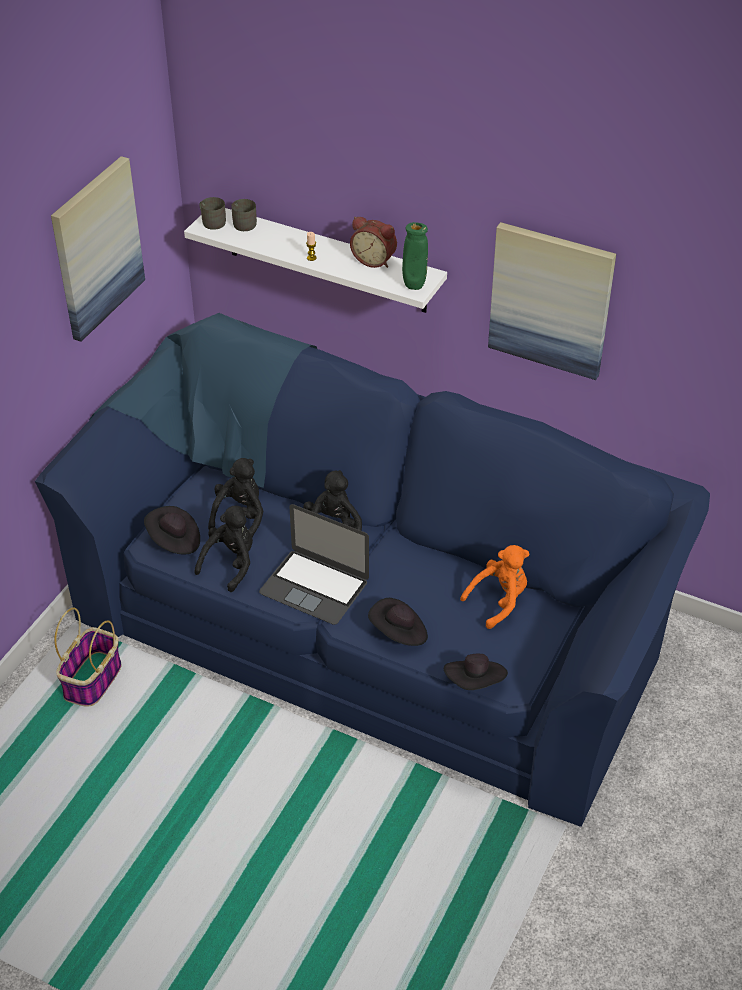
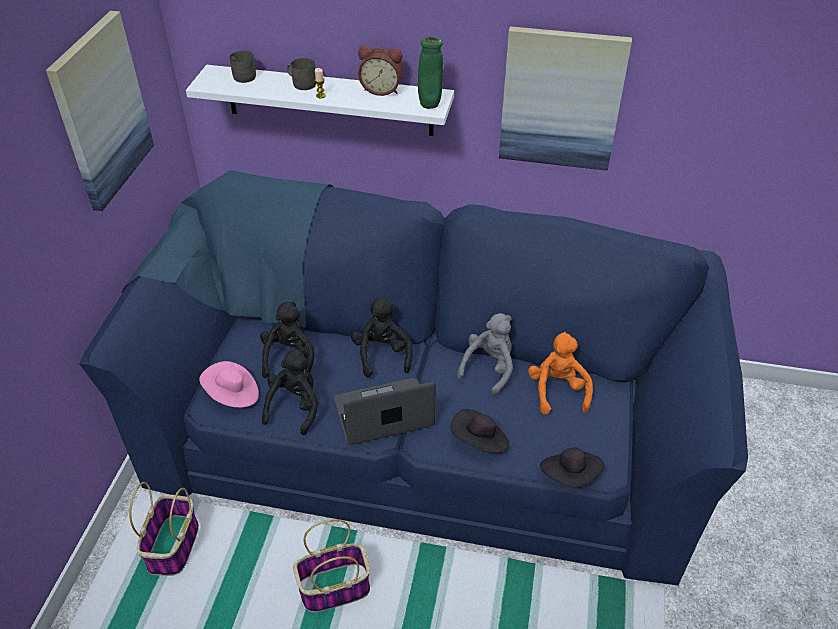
camera: 15 degrees left, 0 degrees up
black hat [144,506,200,554] -> pink hat [199,361,259,408]
grey mug [200,197,226,230] -> grey mug moved to [287,58,316,90]
laptop [259,504,369,625] -> laptop turned 150 degrees clockwise [334,378,436,445]
orange plush toy [460,545,529,629] -> orange plush toy turned 45 degrees counterclockwise [528,332,593,415]
none -> basket [293,519,370,612]
none -> grey plush toy [457,313,513,396]

